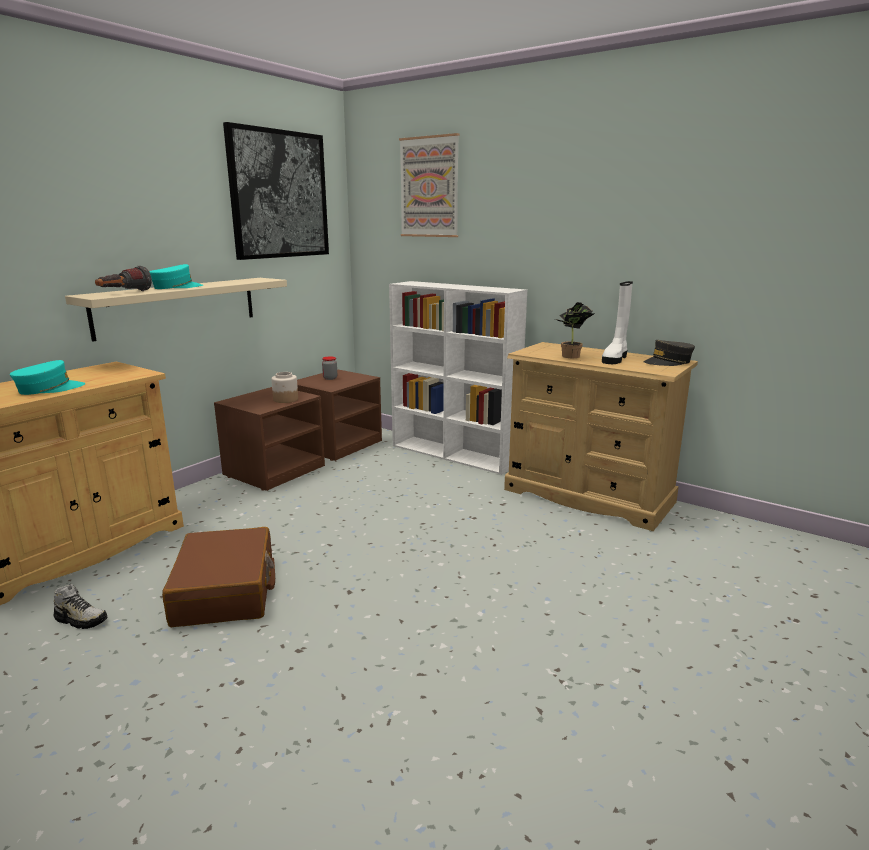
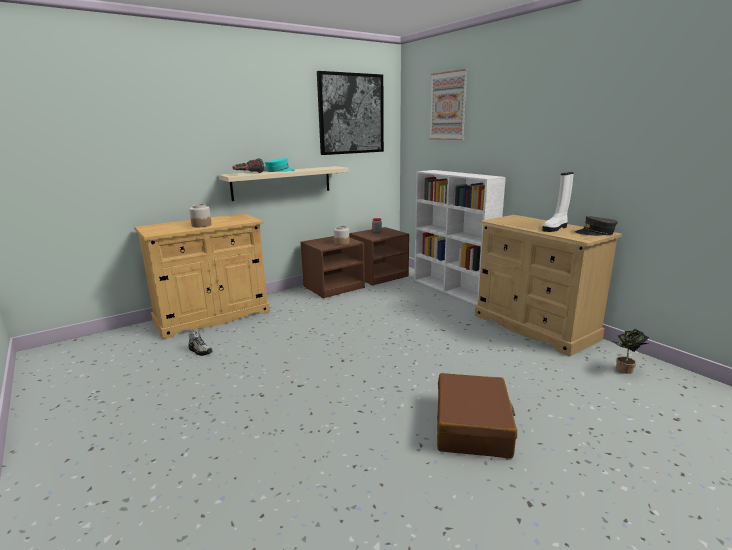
camera: 20 degrees right, 0 degrees up
turquoise cap [10,360,85,395] -> jar [189,204,212,227]
brown suitcase [162,527,275,627] -> brown suitcase moved to [437,373,517,459]
potted plant [555,302,594,358] -> potted plant moved to [612,329,649,374]

